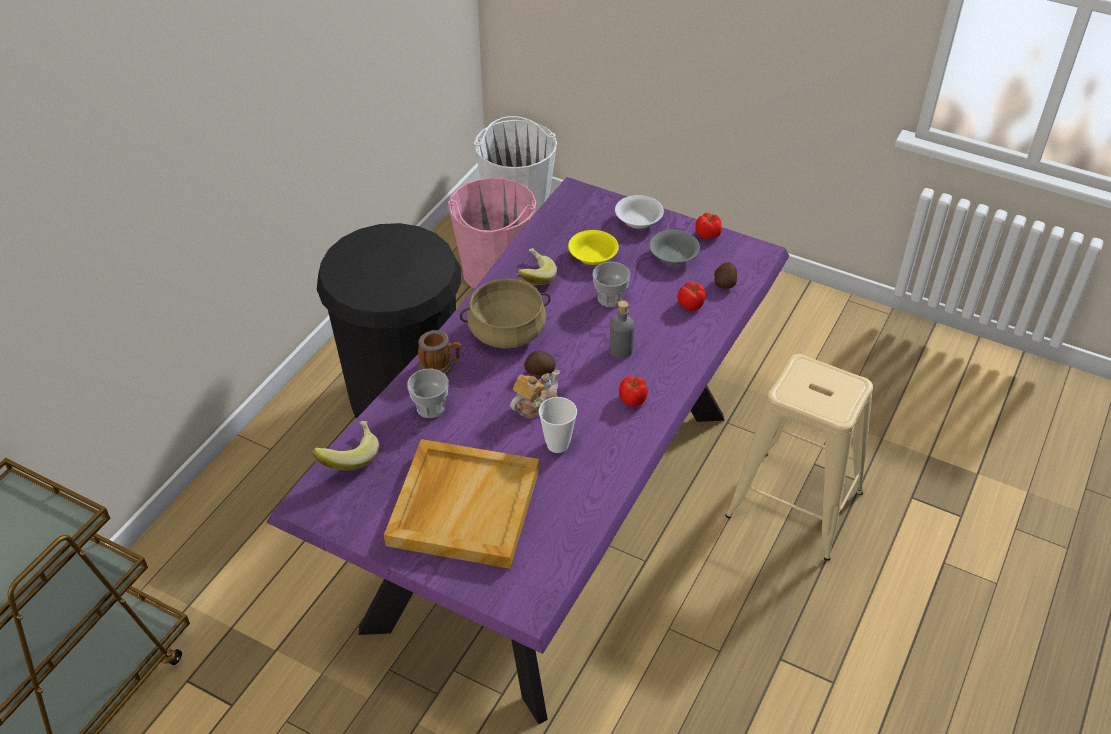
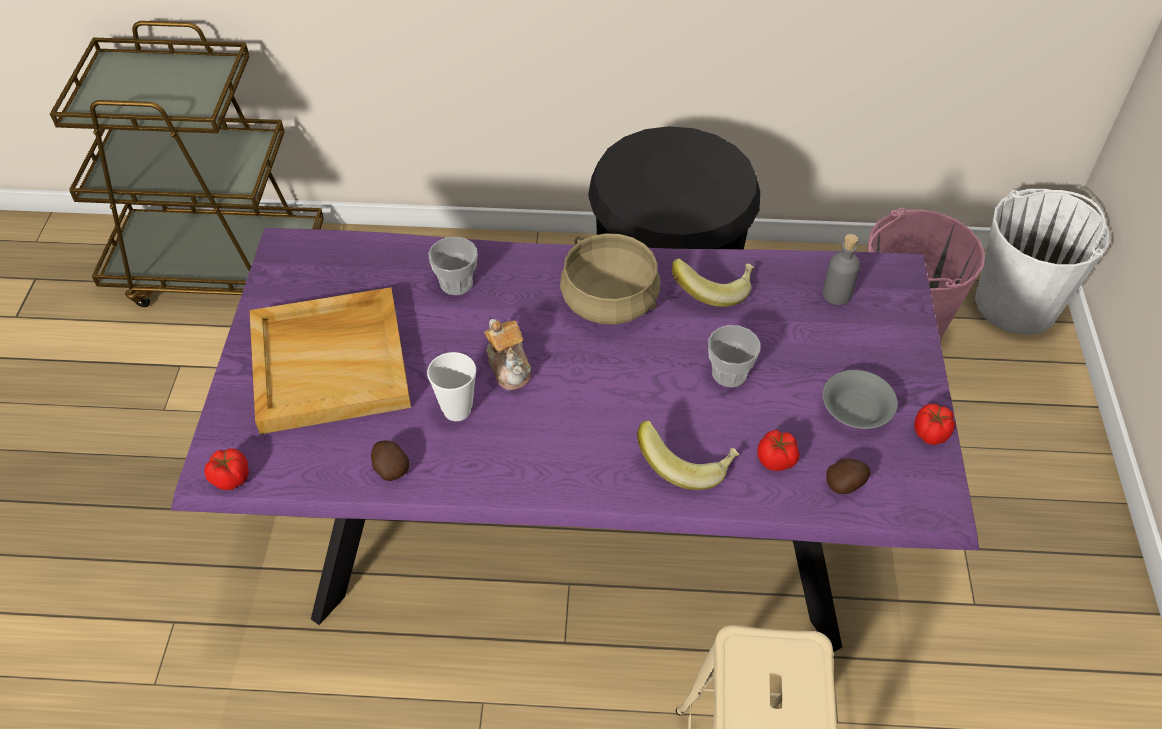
camera: 65 degrees right, 5 degrees up
banana [312,421,379,470] -> banana moved to [637,420,739,490]
mug [418,330,461,375] -> none
teapot [510,370,560,419] -> teapot turned 45 degrees clockwise [484,319,531,390]
potato [524,351,556,375] -> potato moved to [371,440,409,481]
yellow bowl [568,230,619,265] -> none
grey bottle [610,301,634,358] -> grey bottle moved to [823,234,860,305]
white bowl [615,195,664,229] -> none
tomato [619,376,648,407] -> tomato moved to [204,448,249,490]

